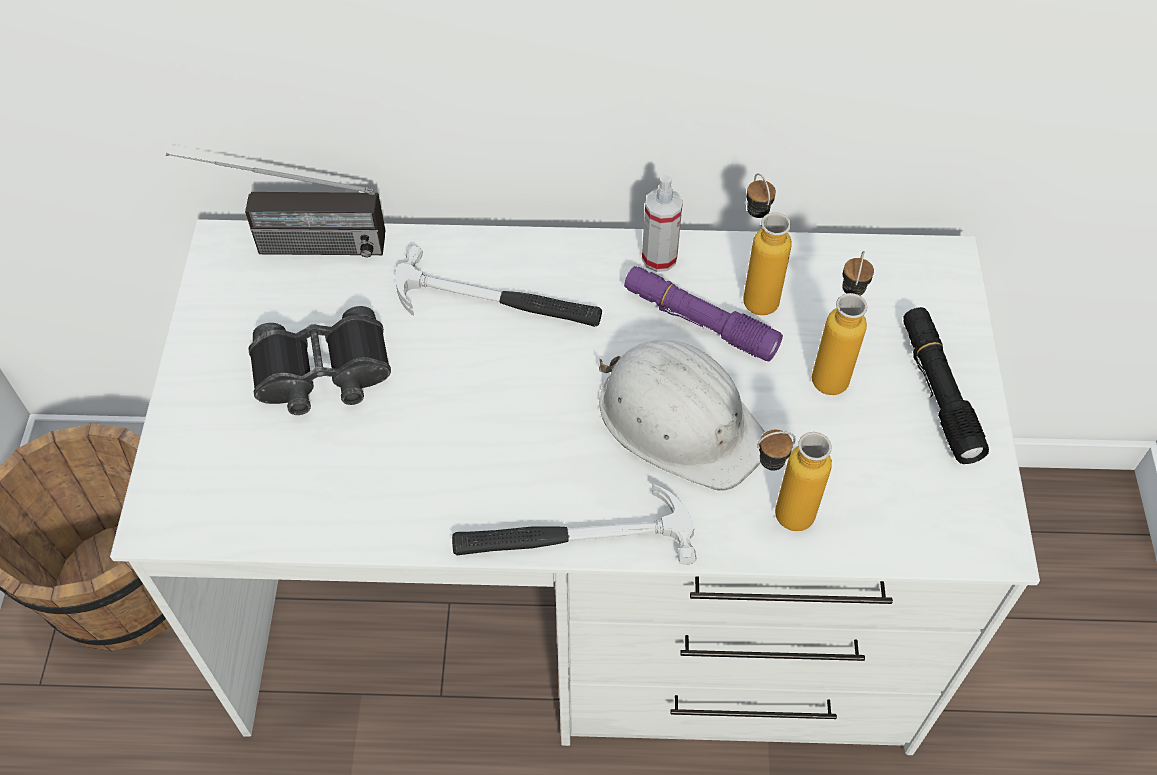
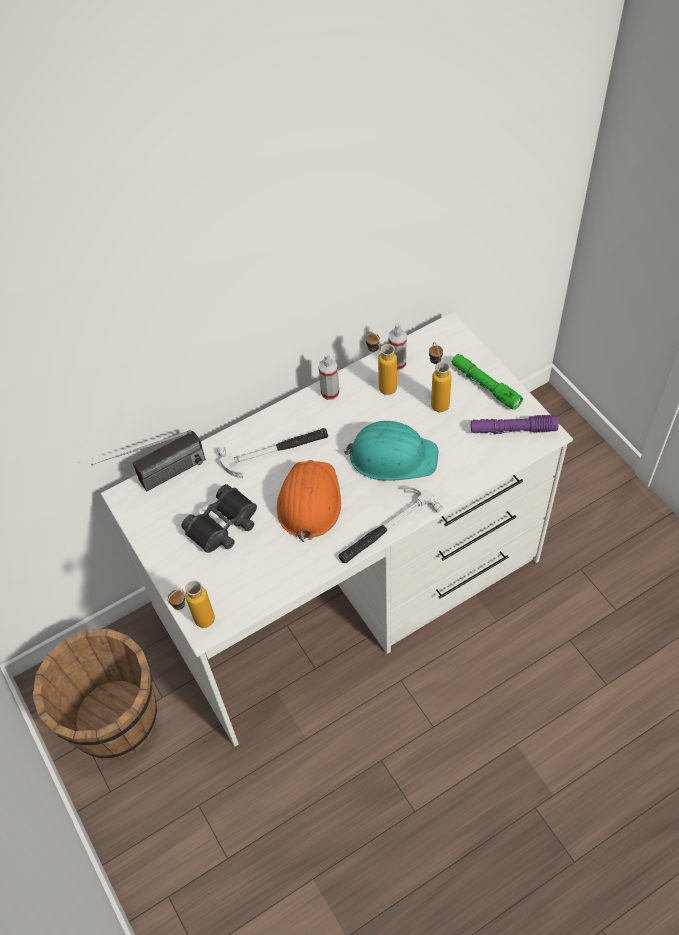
camera: 30 degrees left, 0 degrees up
white hard hat [599,340,765,491] -> turquoise hard hat [343,421,438,481]
purple flashlight [624,266,783,361] -> purple flashlight moved to [471,415,558,435]
bottle [757,430,832,531] -> bottle moved to [168,580,215,628]
black flashlight [903,307,989,464] -> green flashlight [452,354,523,410]
none -> orange hard hat [277,460,341,542]
none -> spray bottle [389,323,407,371]

